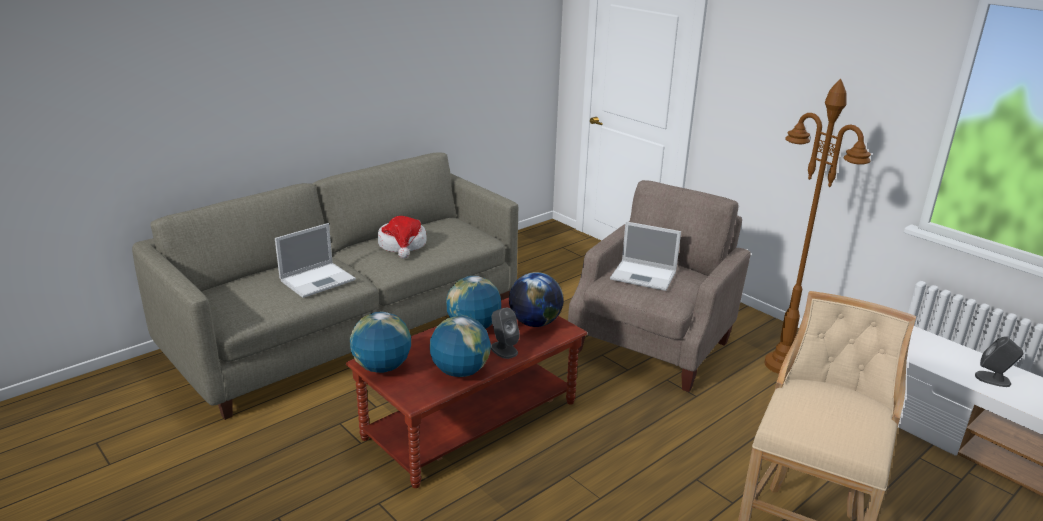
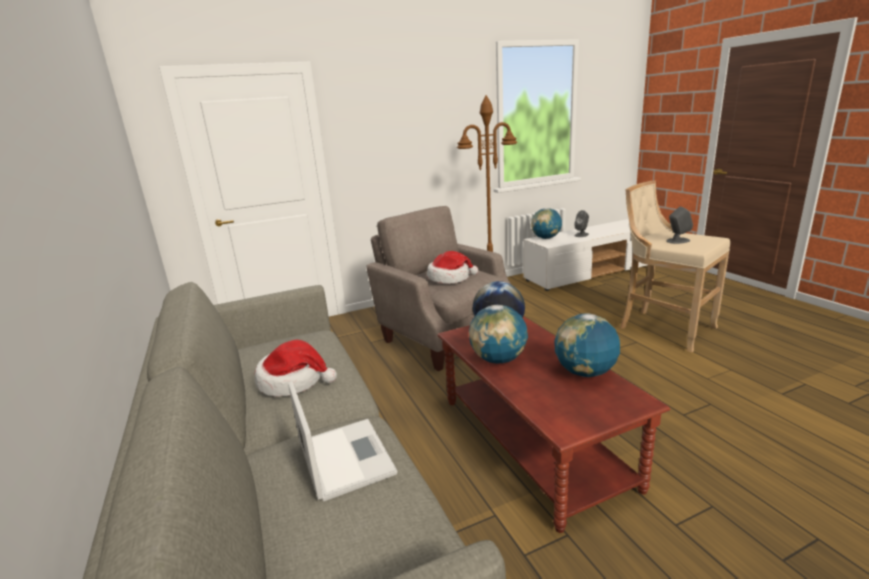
camera: 70 degrees left, 5 degrees down
globe [350,312,411,373] -> globe moved to [531,208,562,239]
grey speaker [491,307,520,359] -> grey speaker moved to [666,207,693,244]
laptop [610,221,681,291] -> hat [427,251,478,284]

